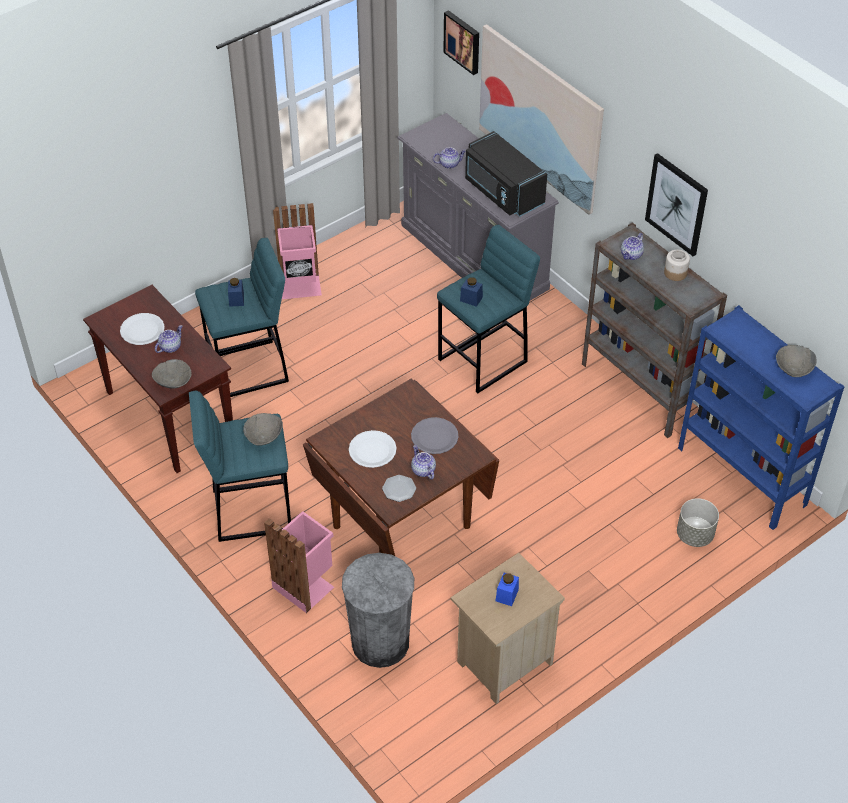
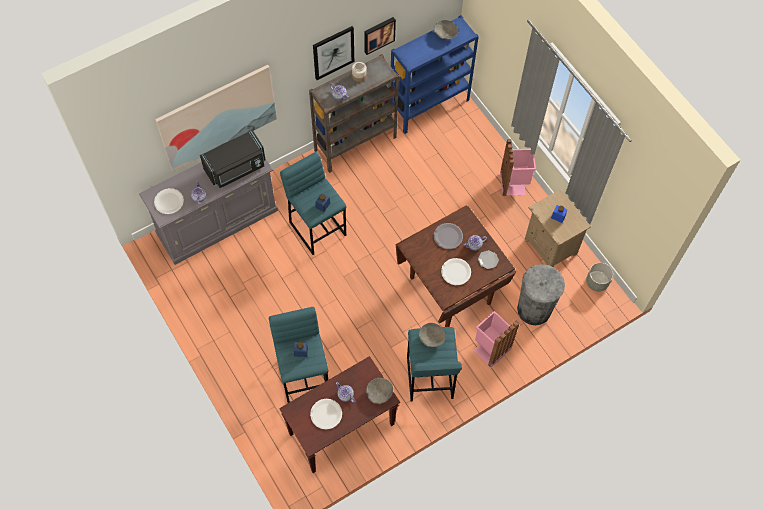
camera: 85 degrees left, 15 degrees up
pink trash can [273,203,322,299] -> pink trash can moved to [500,139,536,196]
picture [443,10,479,75] -> picture moved to [364,17,396,55]
grey planter [677,498,719,547] -> grey planter moved to [586,263,613,292]
none -> white plate [154,188,184,214]

